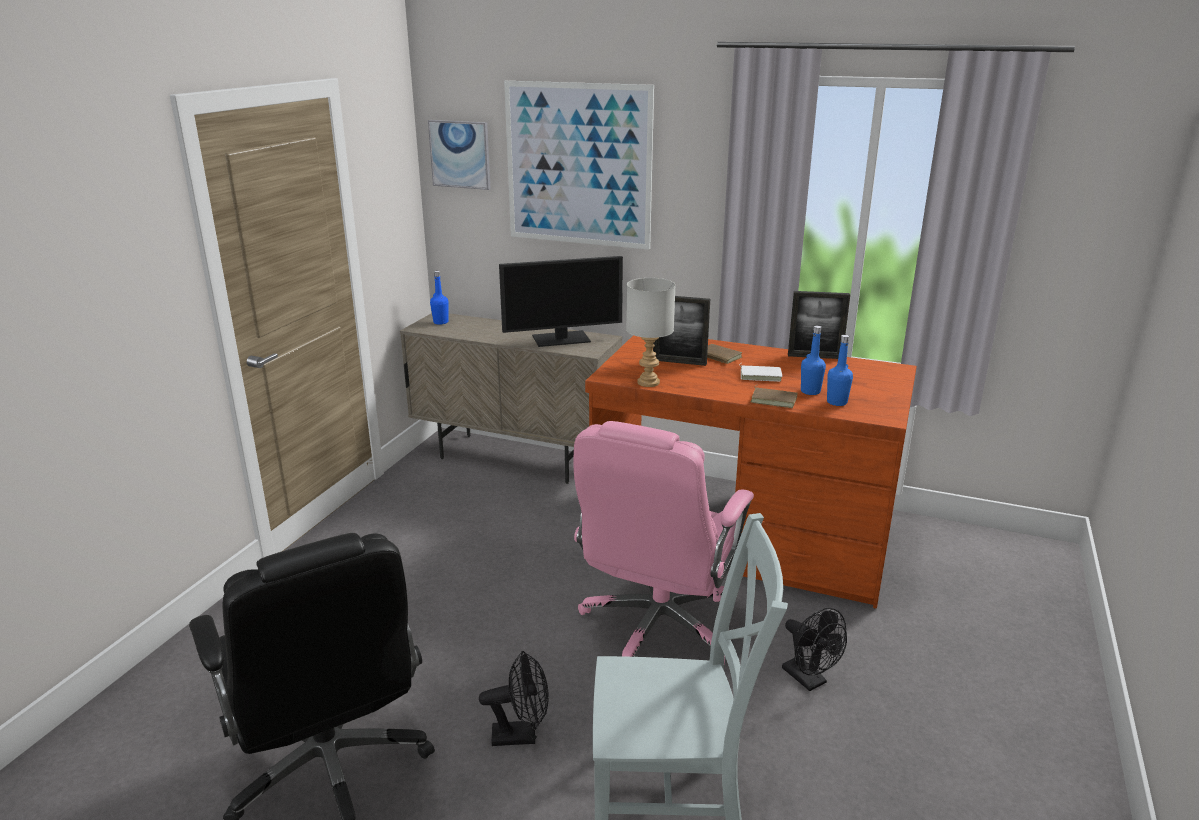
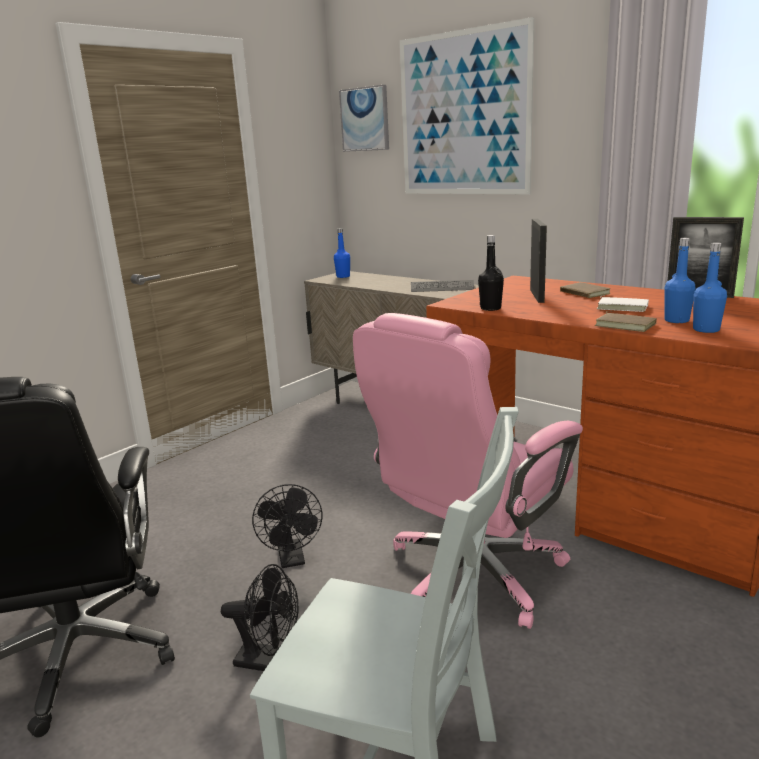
camera: 20 degrees right, 5 degrees down
monitor [499,256,623,347] -> keyboard [411,280,474,292]
grey table lamp [626,278,676,387] -> black bottle [478,235,504,311]
picture frame [653,296,710,366] -> picture frame turned 120 degrees counterclockwise [530,219,547,303]
black fan [782,608,847,691] -> black fan moved to [252,484,322,568]

